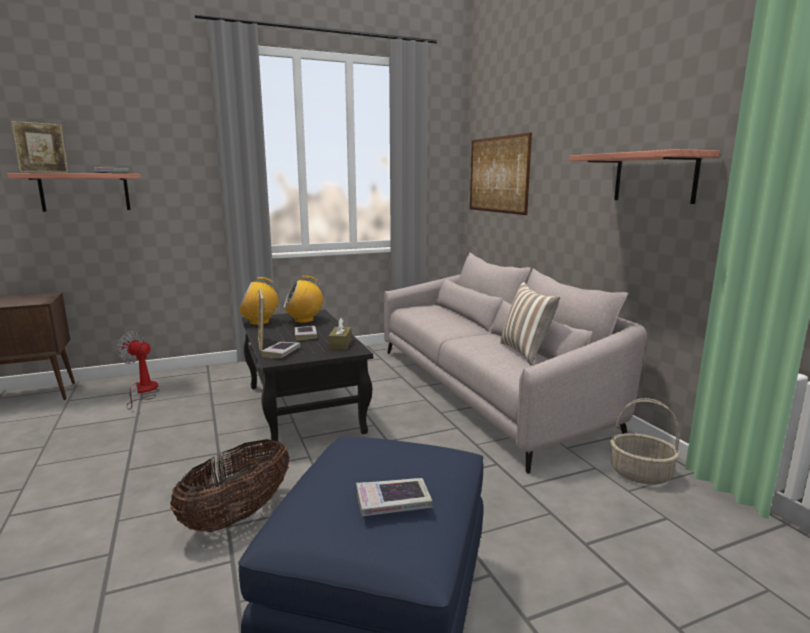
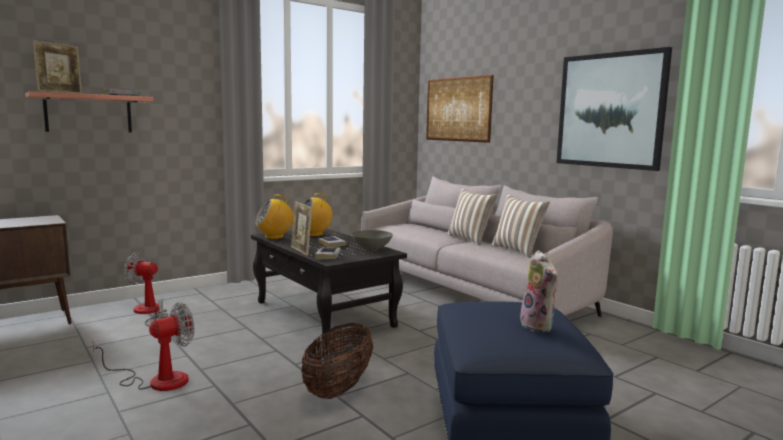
camera: 15 degrees left, 5 degrees down
brown tissue box [328,318,352,350] -> grey bowl [352,230,393,251]
book [356,478,432,516] -> plush toy [517,250,558,332]
shelf [569,149,720,204] -> picture [557,47,672,171]
basket [610,398,680,485] -> none
none -> fan [93,302,194,391]
none -> pillow [448,188,497,246]

